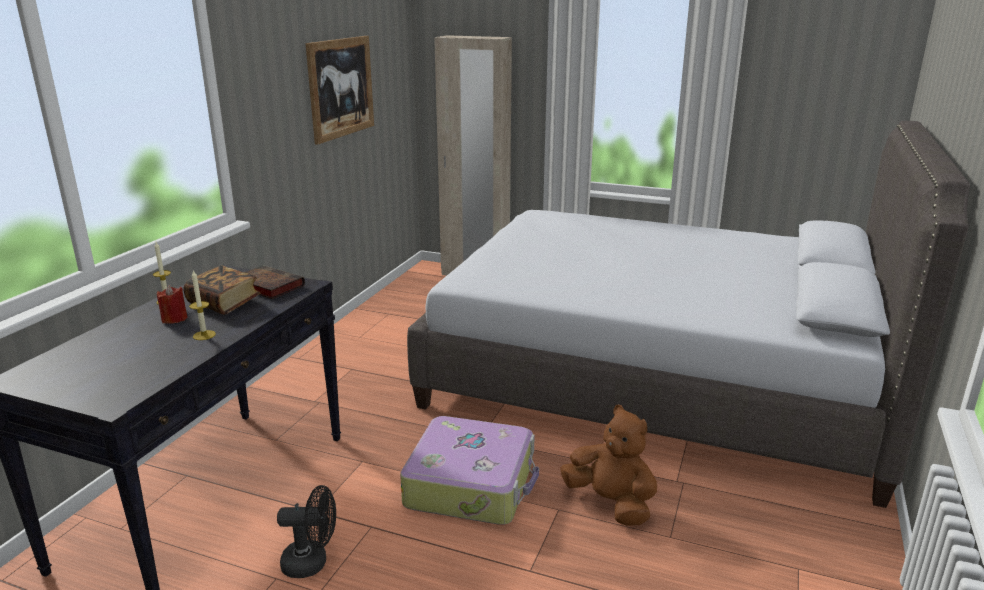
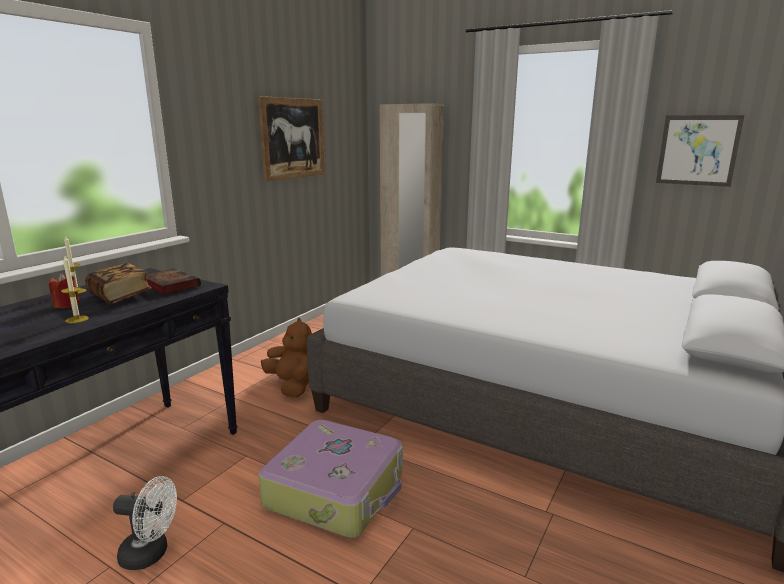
camera: 10 degrees right, 5 degrees down
black fan [277,485,336,578] -> white fan [113,476,177,570]
brown plush toy [560,405,657,526] -> brown plush toy moved to [261,318,312,397]
none -> picture [656,115,744,187]

